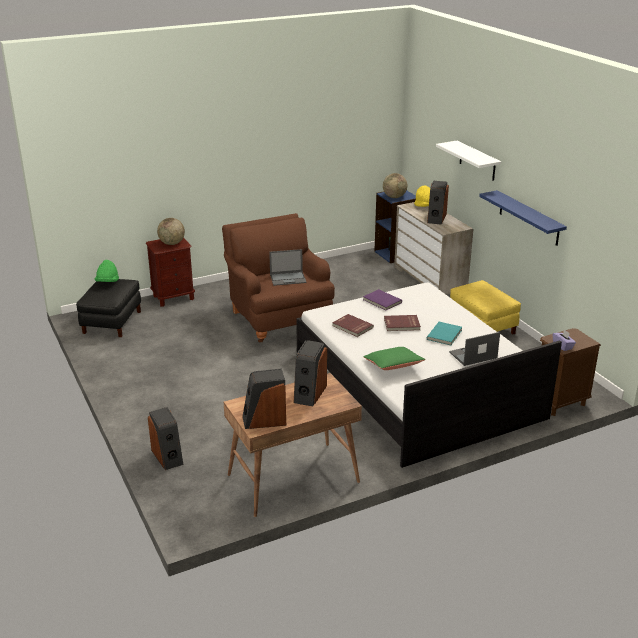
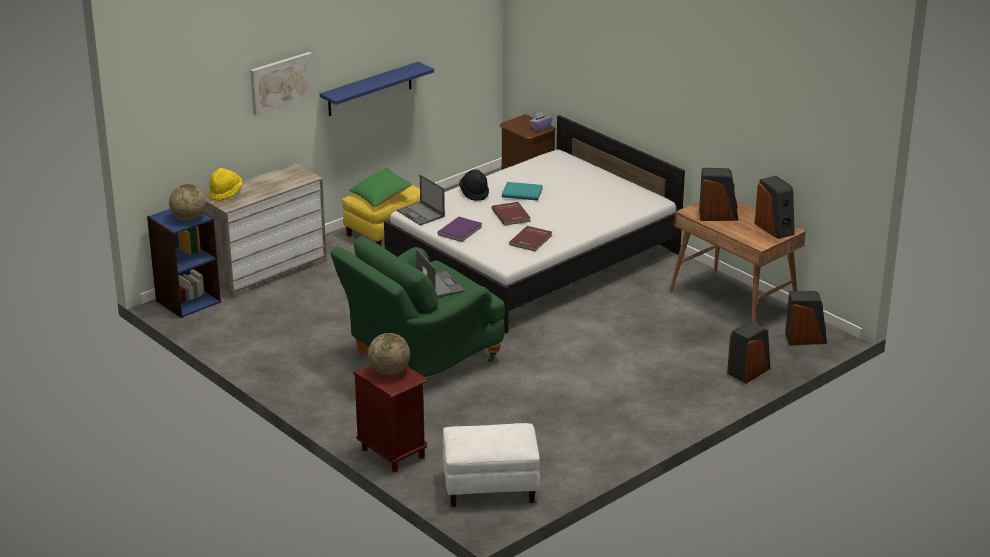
camera: 105 degrees left, 0 degrees up
black ottoman [76,279,141,337] -> white ottoman [443,423,540,507]
green hat [95,260,119,282] -> none
brown armchair [222,213,335,343] -> green armchair [331,236,505,385]
green pillow [364,347,426,370] -> green pillow moved to [349,168,412,208]
speaker [427,181,449,224] -> speaker moved to [785,291,827,345]
white shelf [436,141,501,181] -> picture [251,52,314,116]
laptop [449,332,500,366] -> laptop moved to [397,175,445,225]
none -> black hat [459,169,489,201]

